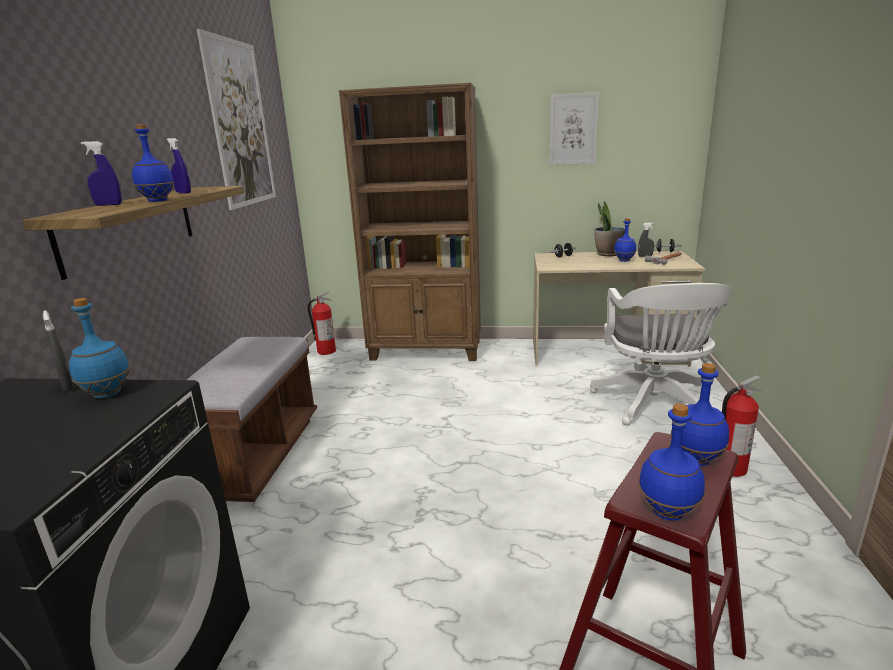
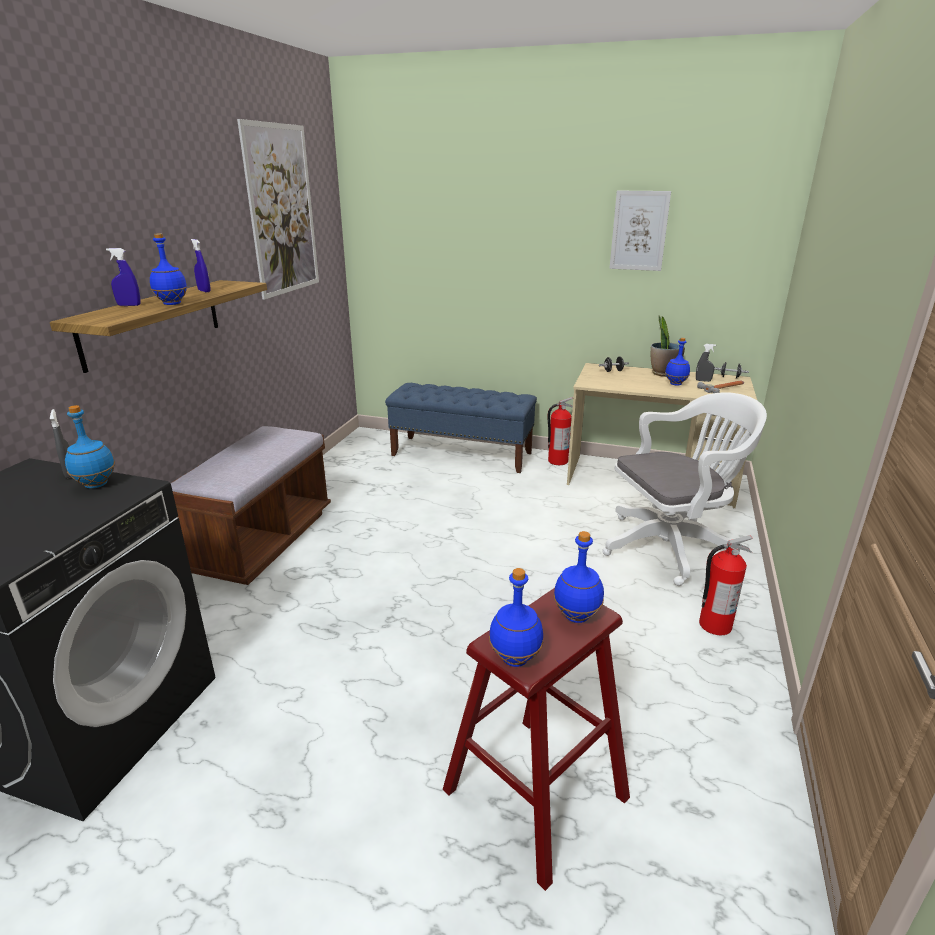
camera: 10 degrees right, 5 degrees up
fire extinguisher [308,291,336,355] -> fire extinguisher moved to [548,397,573,465]
brown bookcase [339,83,481,361] -> blue bench [385,383,537,473]
white office chair [590,283,731,426] -> white office chair turned 120 degrees counterclockwise [602,392,767,586]

